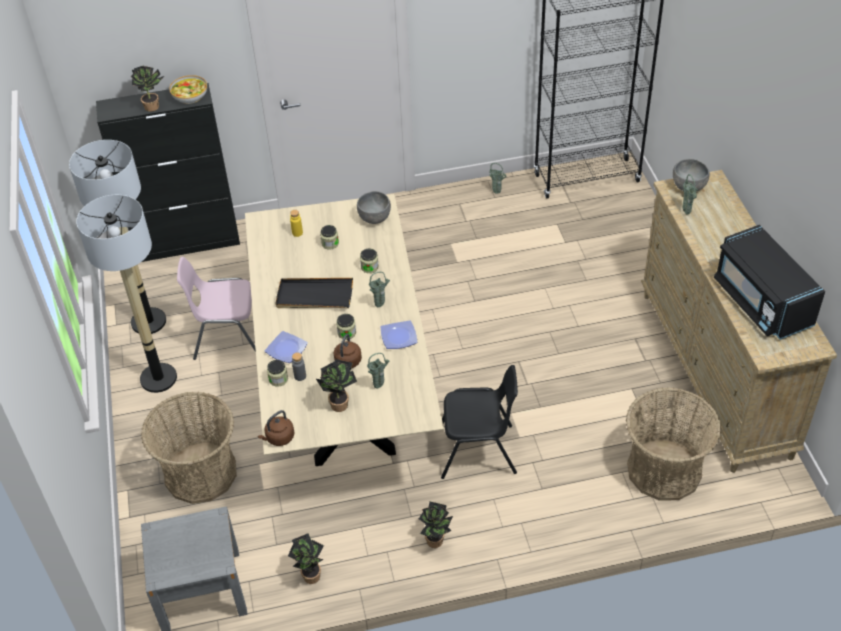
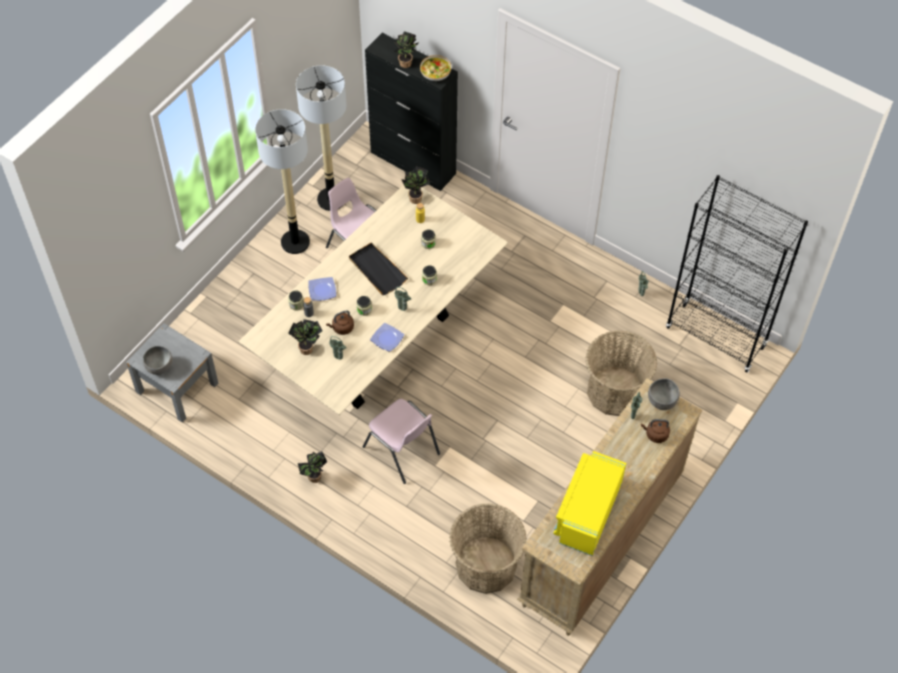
camera: 45 degrees right, 10 degrees up
basket [141,392,237,504] -> basket moved to [585,330,657,416]
brown kettle [258,410,295,446] -> brown kettle moved to [641,419,670,443]
potted plant [288,533,324,584] -> potted plant moved to [401,166,430,204]
grey bowl [357,191,391,224] -> grey bowl moved to [143,346,172,375]
black chair [441,365,518,479] -> pink chair [362,399,440,484]
black microwave [714,225,825,340] -> yellow microwave [554,451,626,556]

